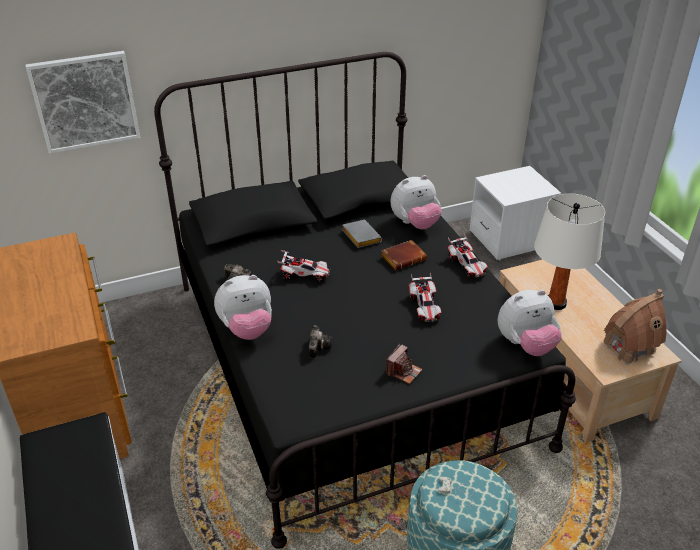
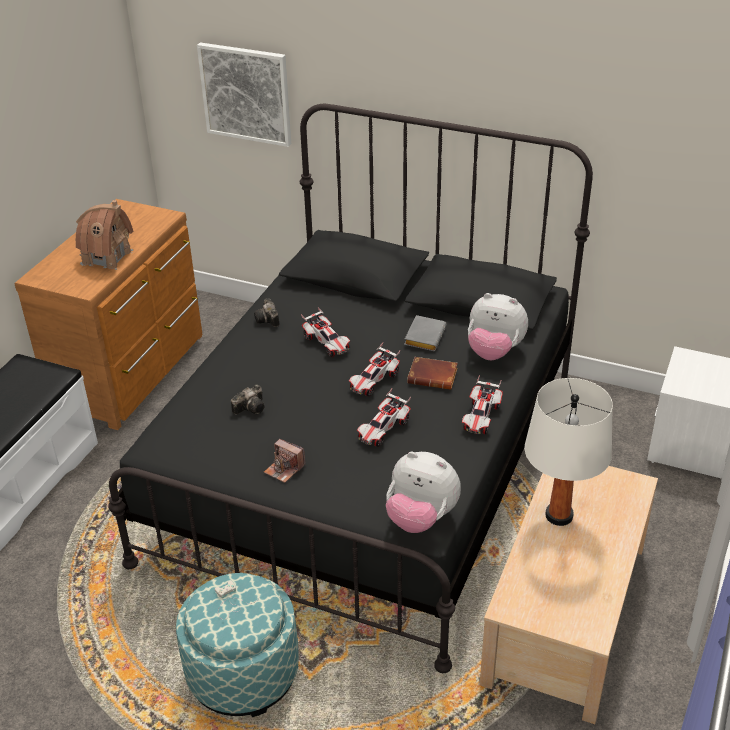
camera: 45 degrees right, 0 degrees up
plush toy [214,275,272,340] -> none
camera [386,344,422,384] -> camera turned 45 degrees clockwise [264,439,305,483]
toy house [604,289,666,365] -> toy house moved to [76,200,133,270]
none -> toy car [349,343,400,396]

